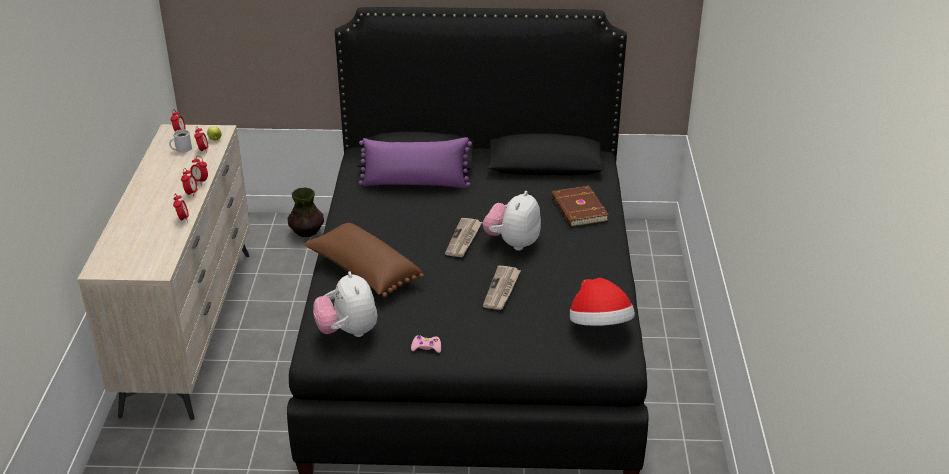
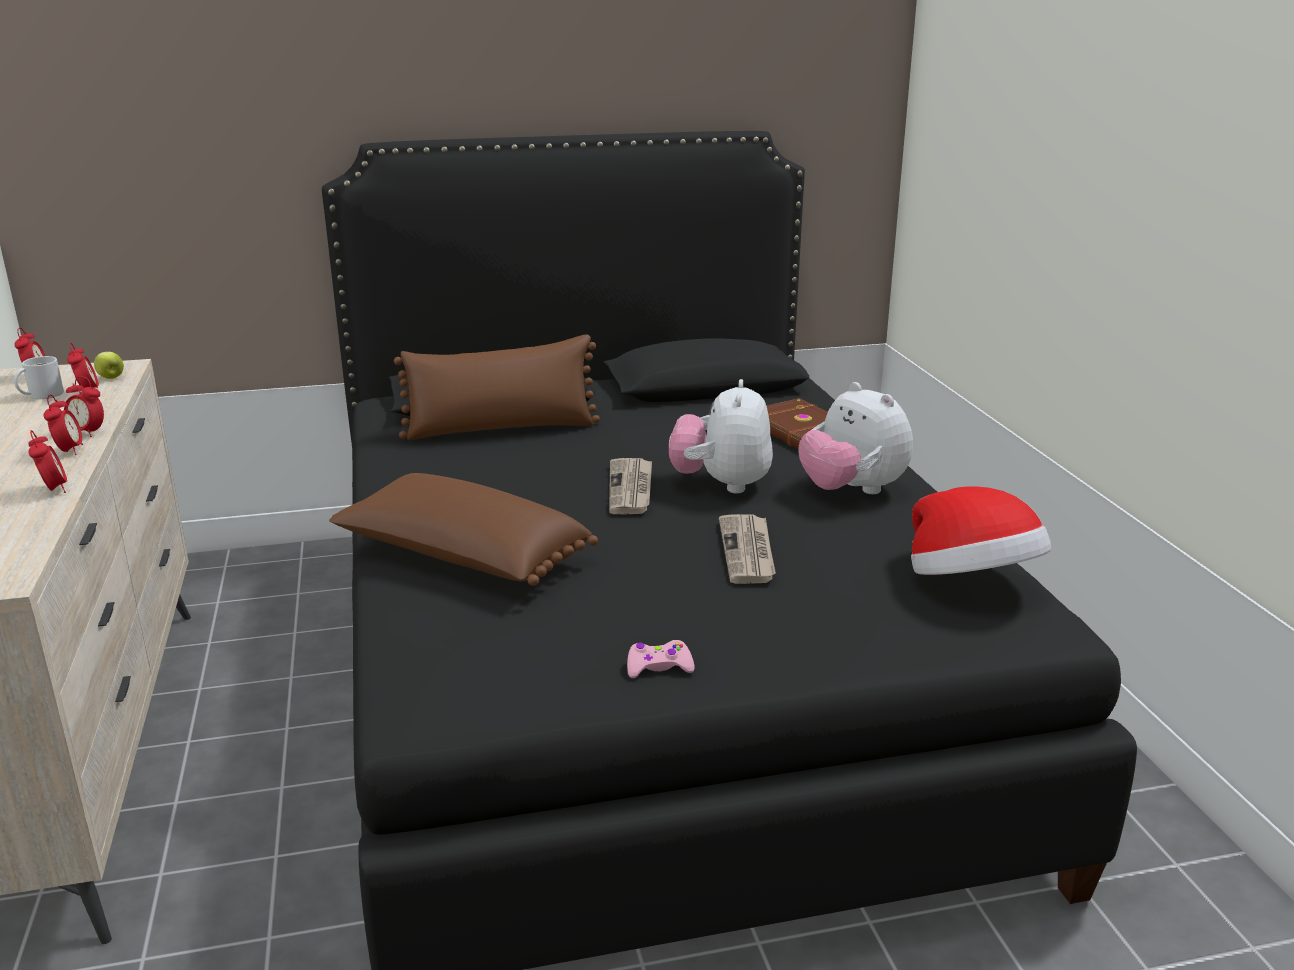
camera: 15 degrees left, 10 degrees down
vase [288,188,324,237] -> none
plush toy [313,271,377,337] -> plush toy moved to [798,382,913,494]
purple pillow [358,137,472,188] -> brown pillow [394,334,600,440]

